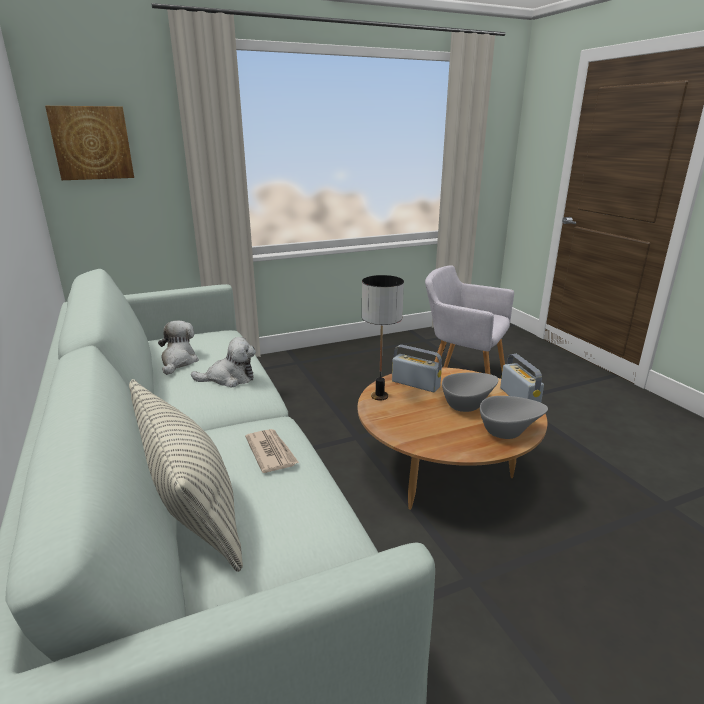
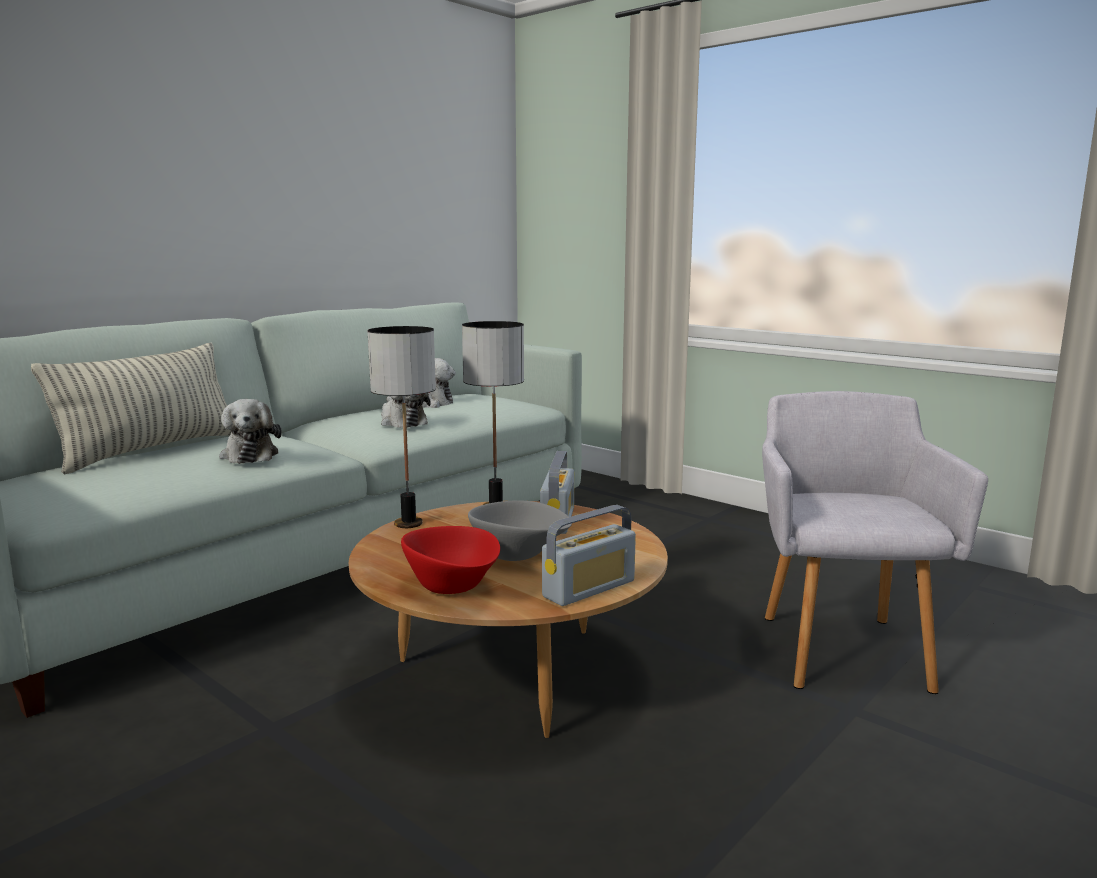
camera: 65 degrees right, 10 degrees down
picture [45,106,134,180] -> none
newspaper [245,429,299,473] -> plush toy [219,399,282,464]
grey bowl [480,396,548,439] -> red bowl [401,526,500,594]
none -> table lamp [368,326,436,528]

